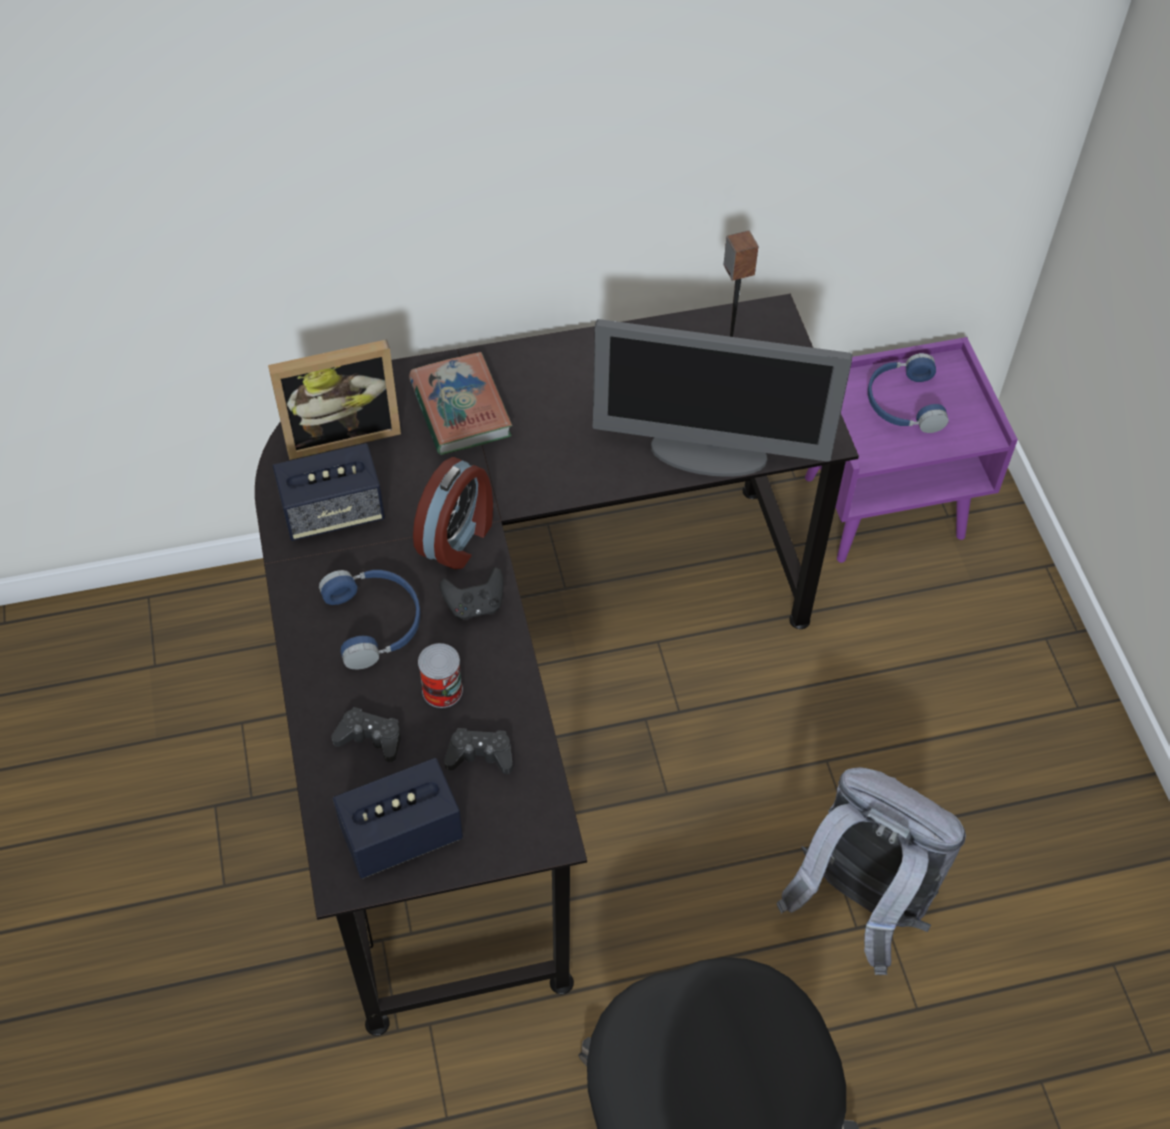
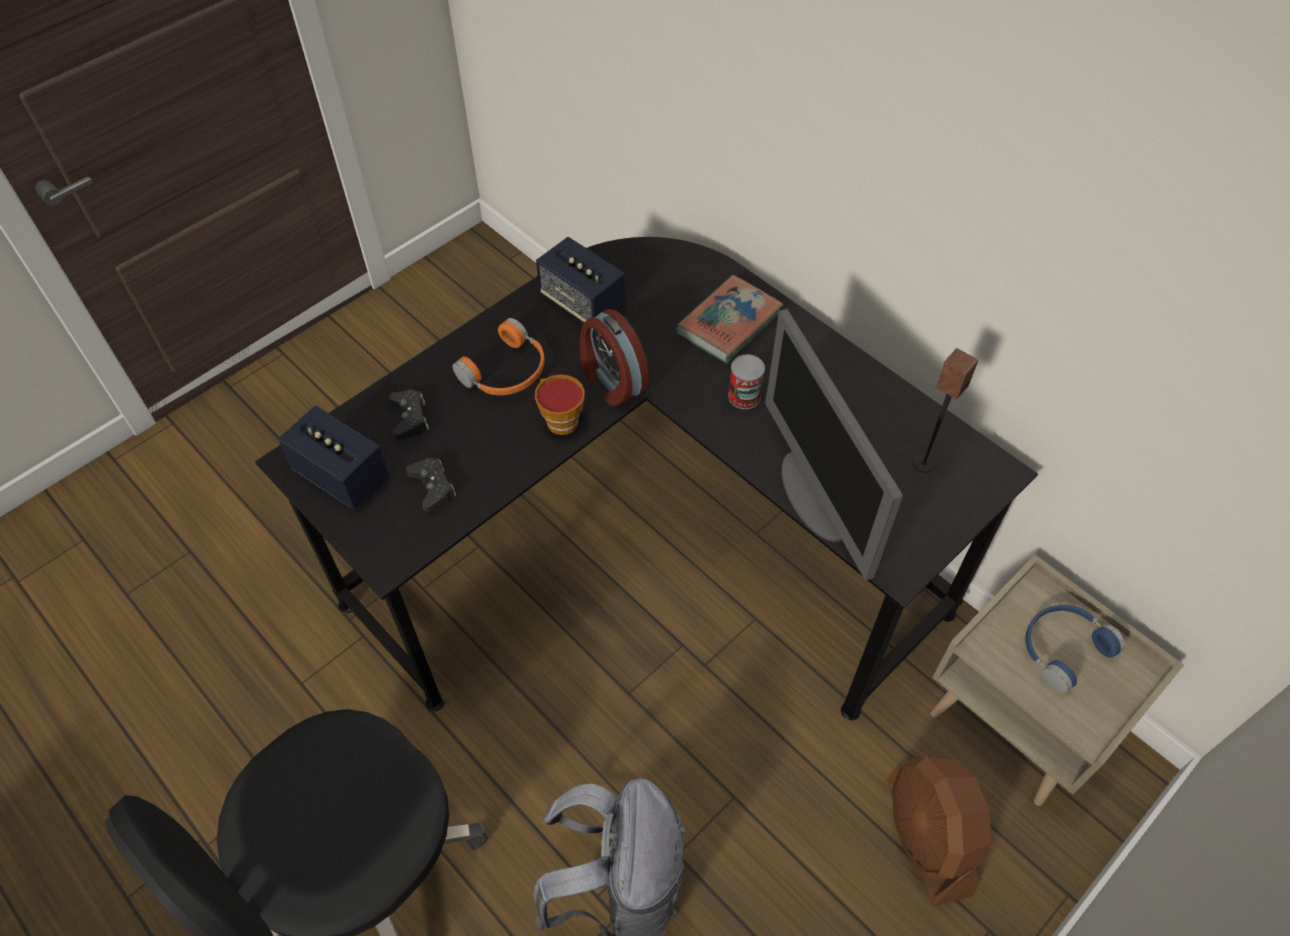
camera: 60 degrees right, 0 degrees up
picture frame [268,339,401,460] -> none
blue headphones [319,570,420,670] -> orange headphones [452,318,545,395]
alarm clock [413,457,493,569] -> alarm clock turned 60 degrees clockwise [580,309,649,406]
can [418,643,463,708] -> can moved to [728,354,765,409]
black game controller [440,567,504,620] -> cup [535,374,585,435]
purple nightstand [805,337,1018,563] -> beige nightstand [931,554,1184,806]
none -> brown fan [887,756,991,906]

